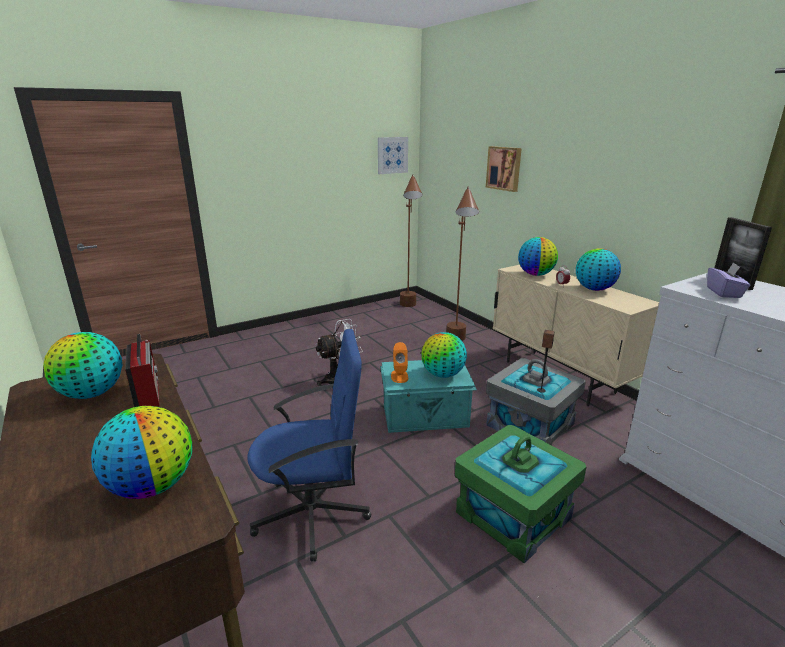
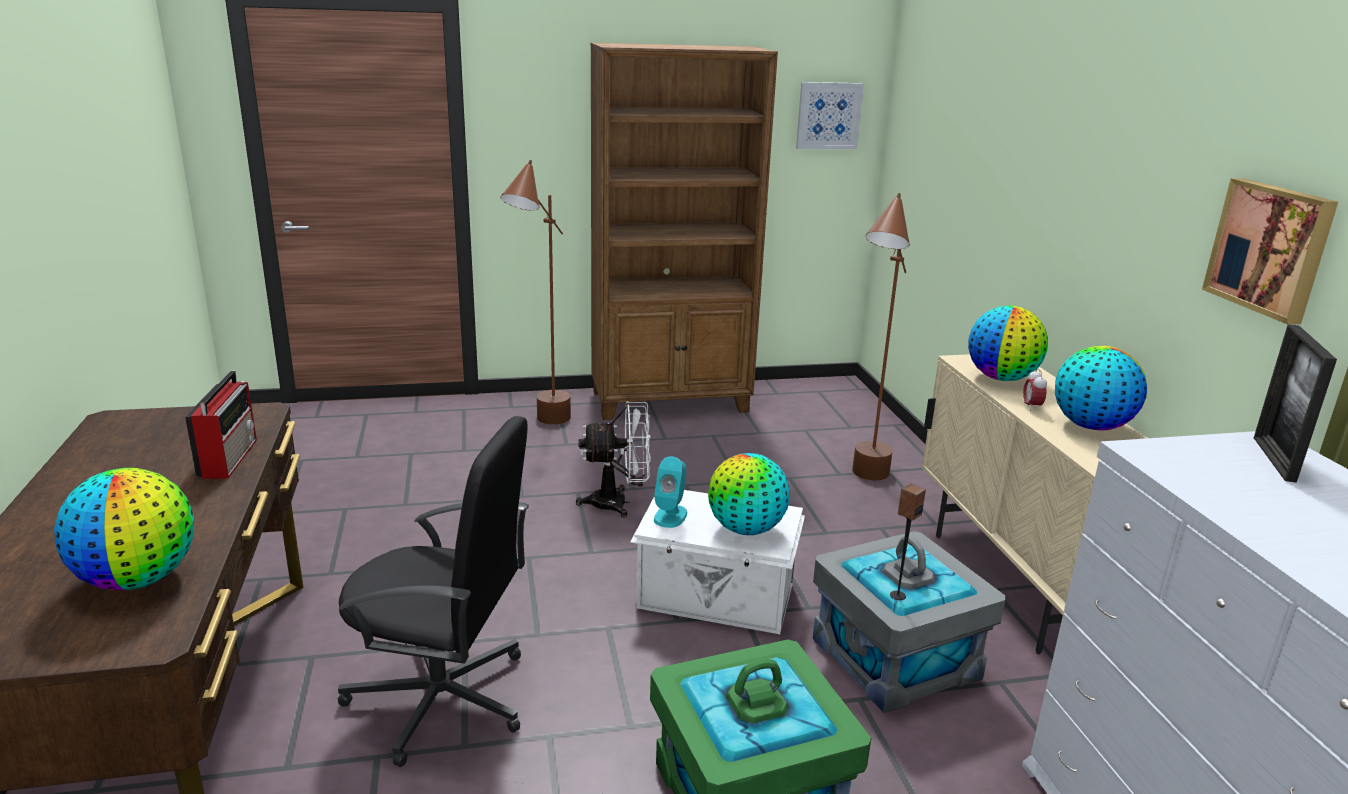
camera: 20 degrees right, 0 degrees up
globe [43,332,122,399] -> none
blue office chair [247,329,371,562] -> black office chair [338,416,529,767]
turquoise storage box [380,360,477,433] -> white storage box [630,490,805,634]
orange speaker [391,342,408,383] -> turquoise speaker [654,456,687,528]
brown floor lamp [400,174,423,307] -> brown floor lamp moved to [500,160,571,424]
picture [486,146,522,192] -> picture moved to [1202,178,1338,325]
purple tissue box [707,262,750,298] -> none
none -> brown bookcase [590,43,778,420]

